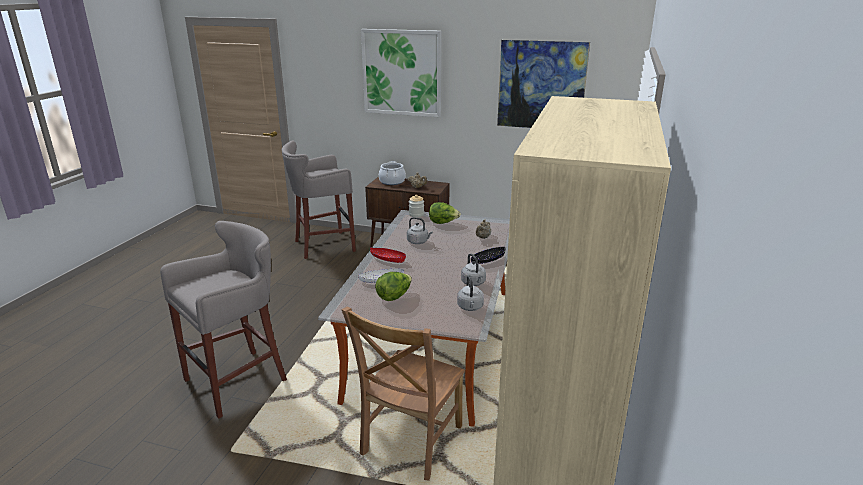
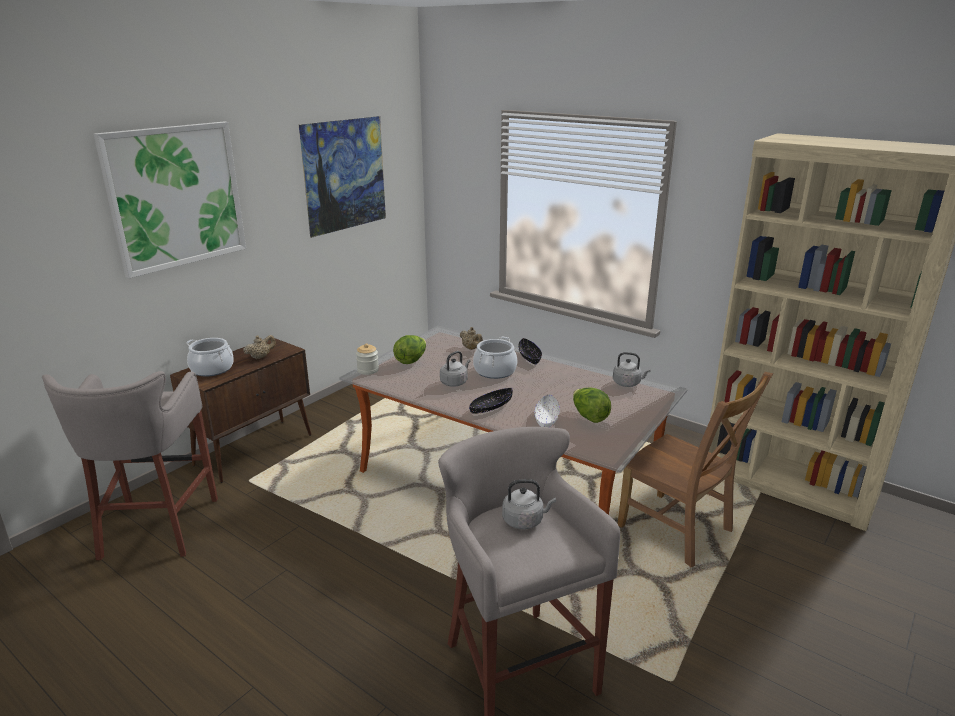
camera: 70 degrees left, 0 degrees up
red bowl [370,247,406,263] -> black bowl [469,388,513,414]
grey kettle [461,253,486,286] -> grey kettle moved to [502,479,556,529]
none -> cooking pot [473,337,517,379]

